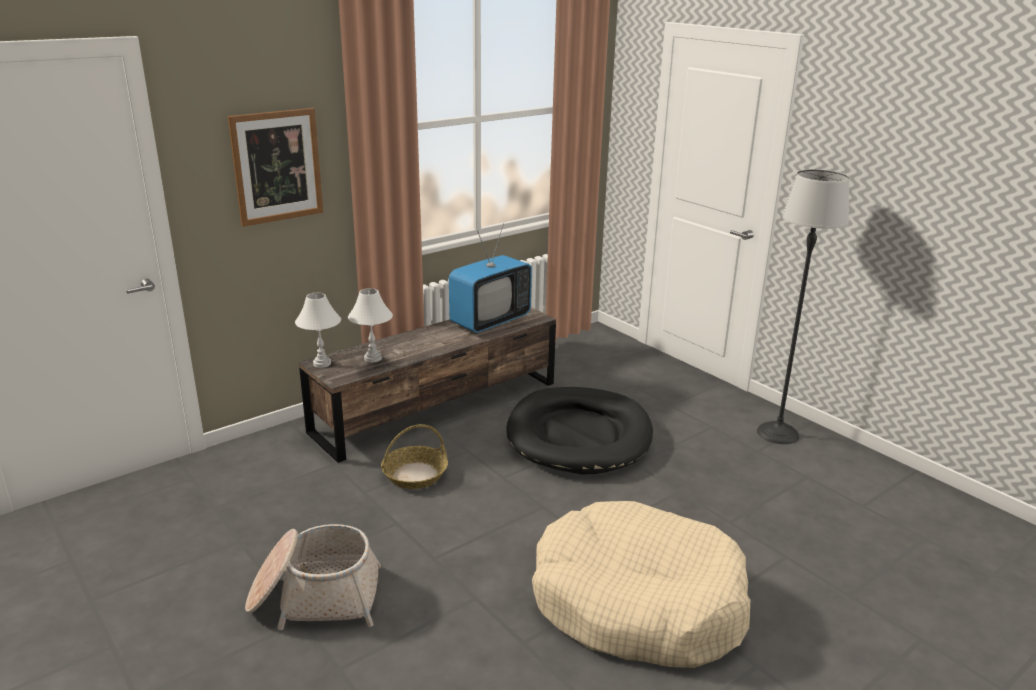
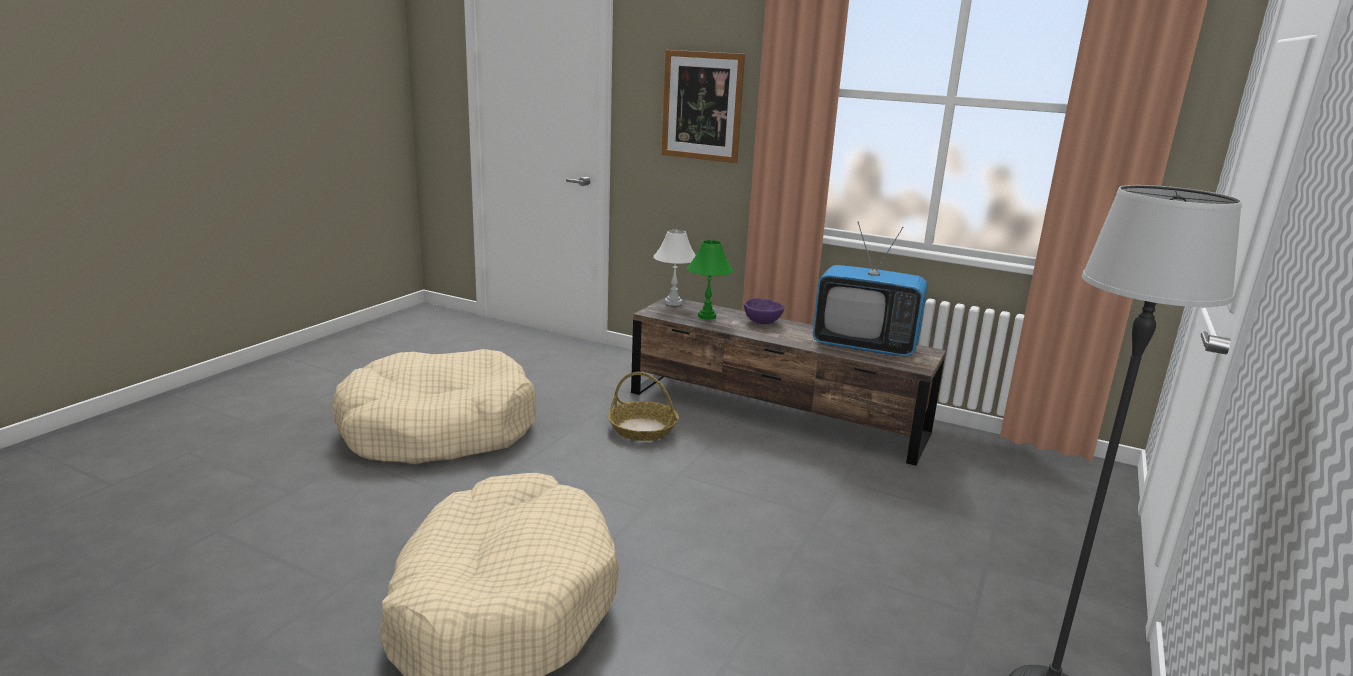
camera: 65 degrees right, 5 degrees down
basket [245,524,381,630] -> beige dog bed [331,349,536,464]
white table lamp [348,288,393,363] -> green table lamp [687,240,733,320]
black dog bed [507,387,653,474] -> none
none -> purple bowl [744,298,784,324]

